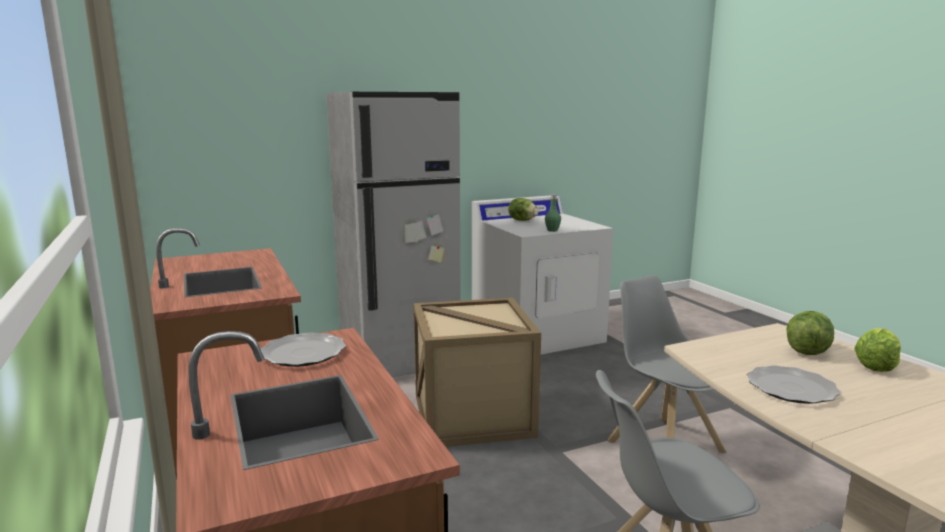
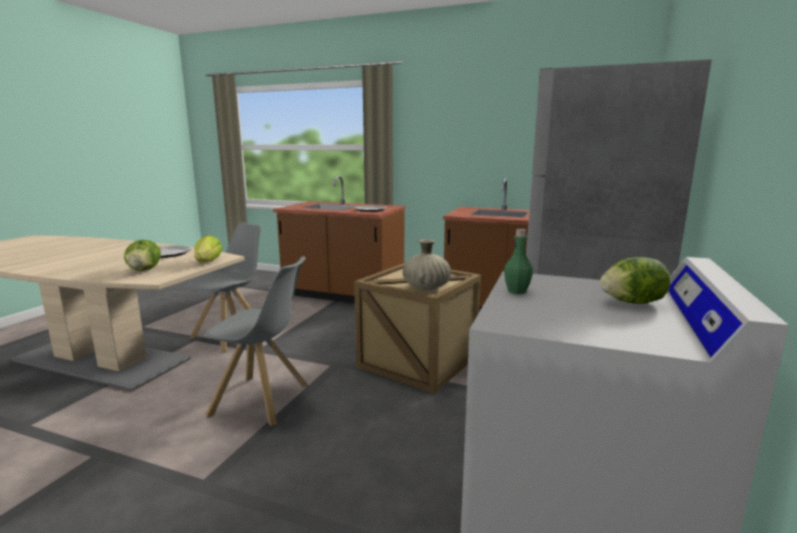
camera: 135 degrees right, 0 degrees up
lettuce [854,328,901,372] -> lettuce moved to [194,235,223,262]
none -> beige vase [403,239,451,291]

